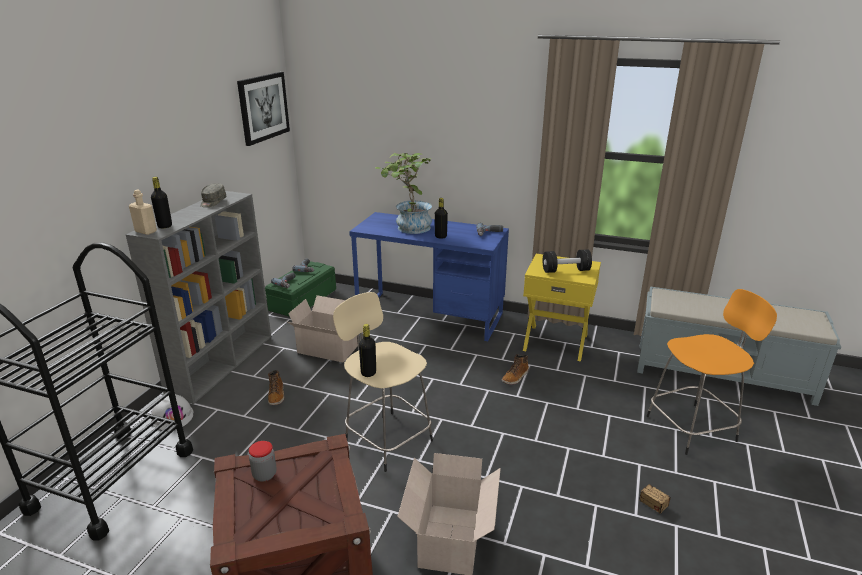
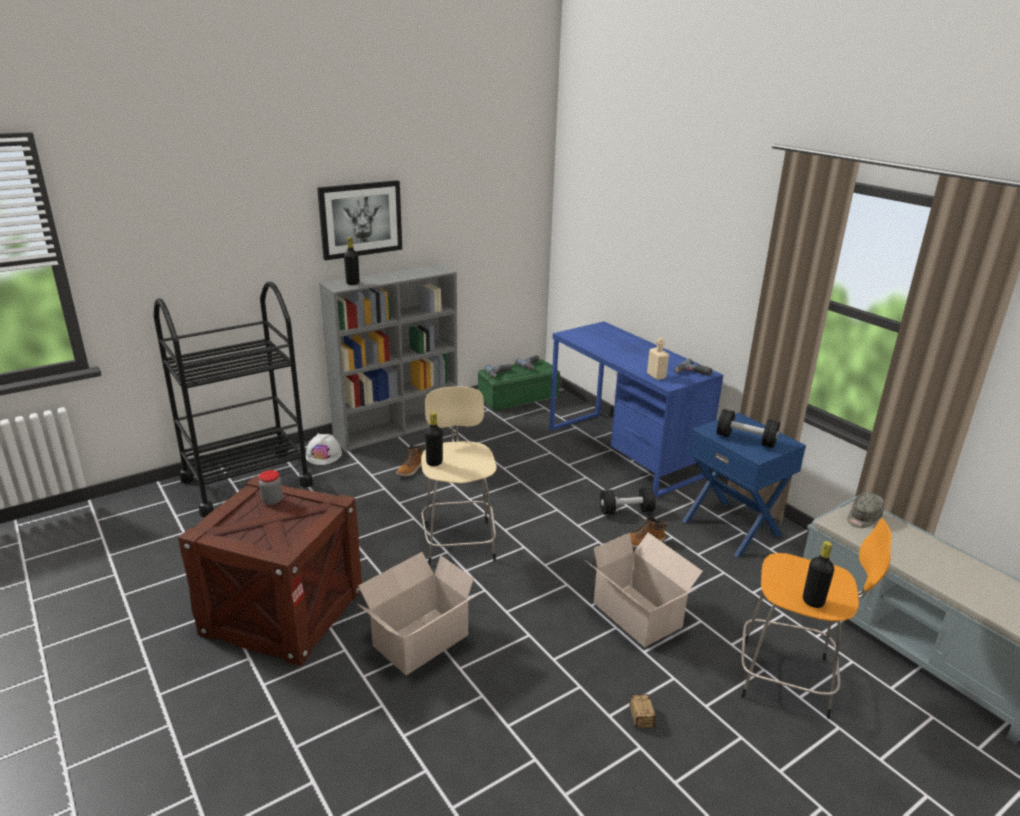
camera: 35 degrees right, 0 degrees up
beige bottle [129,190,157,235] -> beige bottle moved to [647,338,669,380]
grey cap [201,183,226,207] -> grey cap moved to [847,492,884,528]
picture [237,72,290,146] -> picture moved to [317,180,402,261]
cardboard box [286,295,358,362] -> cardboard box moved to [585,533,703,647]
potted plant [375,153,432,234] -> none
black bottle [435,198,448,239] -> black bottle moved to [803,541,834,608]
yellow nightstand [523,254,601,361] -> blue nightstand [683,412,806,557]
none -> black dumbbell [600,487,656,515]

